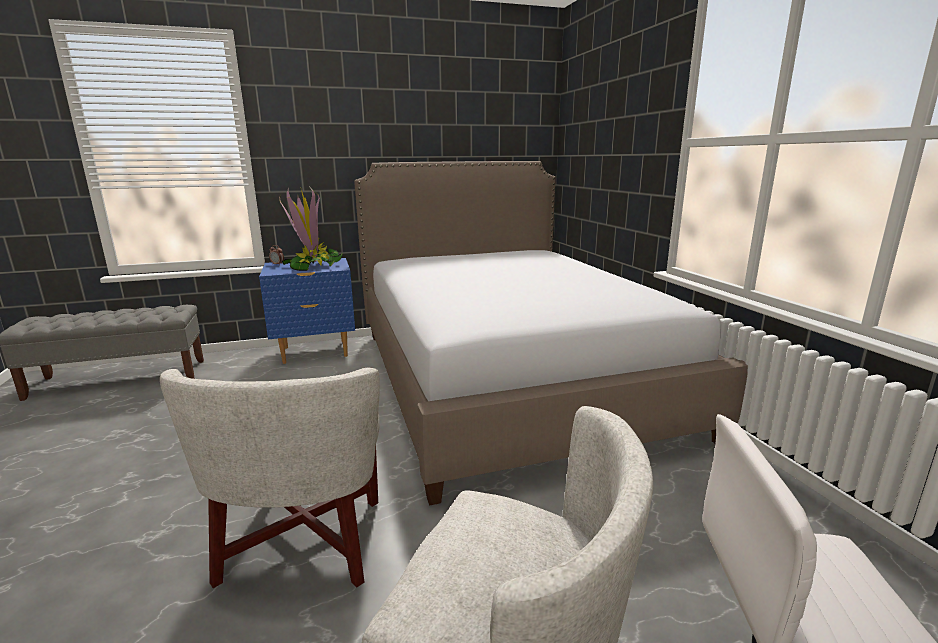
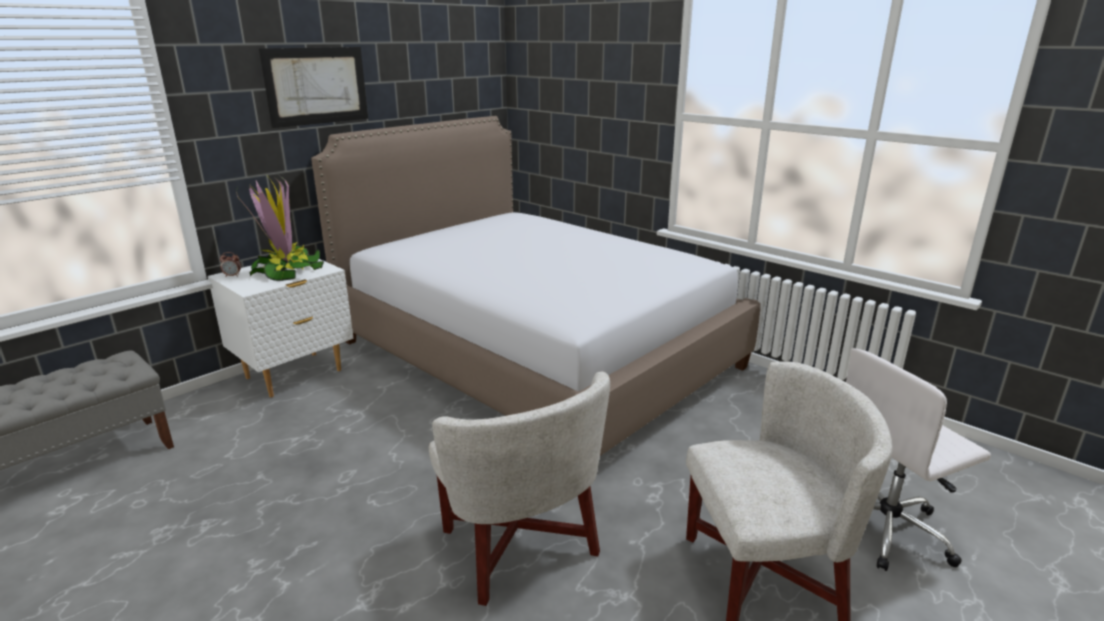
camera: 30 degrees left, 5 degrees up
blue nightstand [259,258,355,364] -> white nightstand [208,259,353,397]
none -> picture [259,47,368,128]

